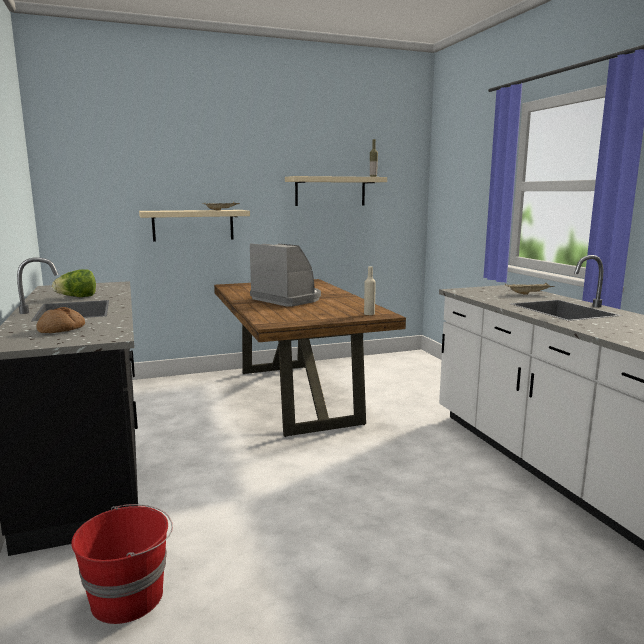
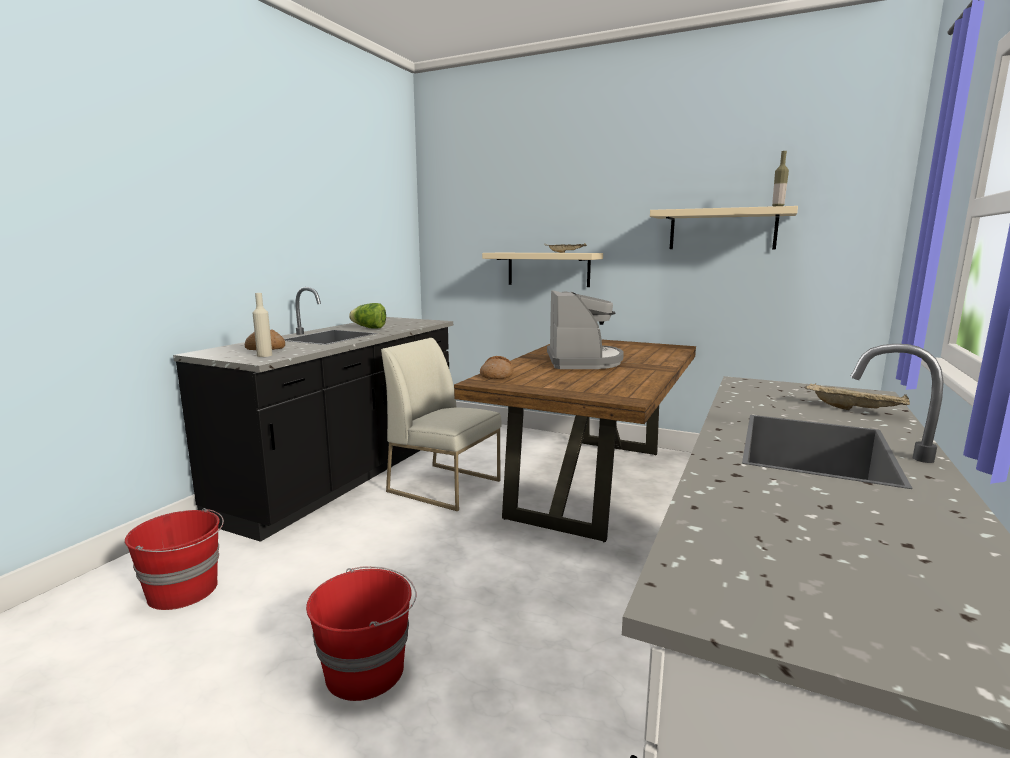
camera: 45 degrees right, 0 degrees up
beige bottle [364,267,376,315] -> beige bottle moved to [253,293,272,357]
none -> red bucket [306,566,416,701]
none -> white chair [381,338,501,511]
none -> bread [480,356,514,379]

